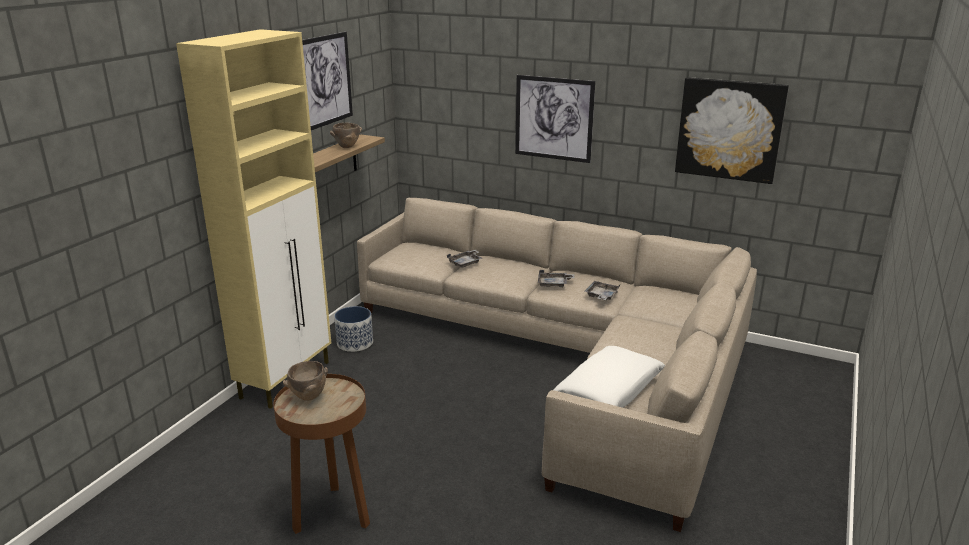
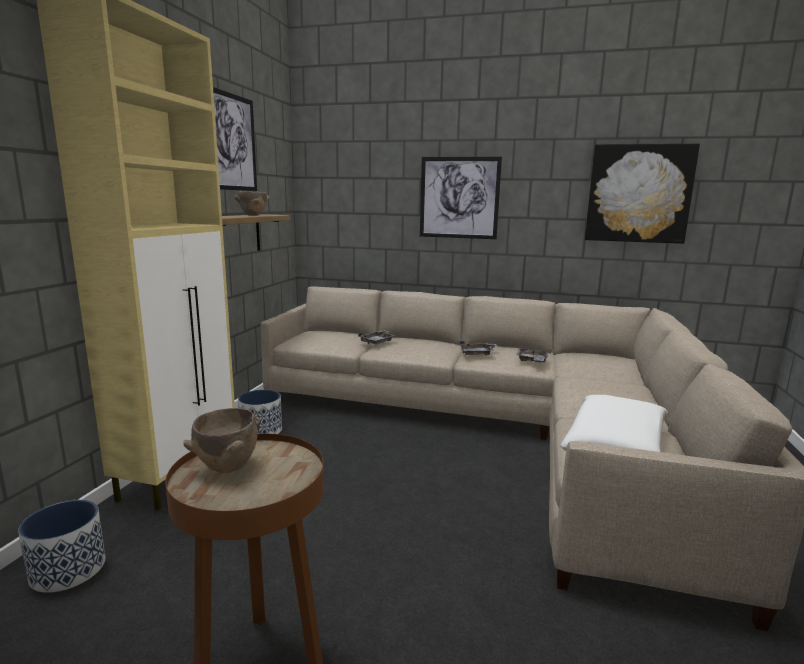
camera: 10 degrees left, 10 degrees down
none -> planter [18,500,106,593]

